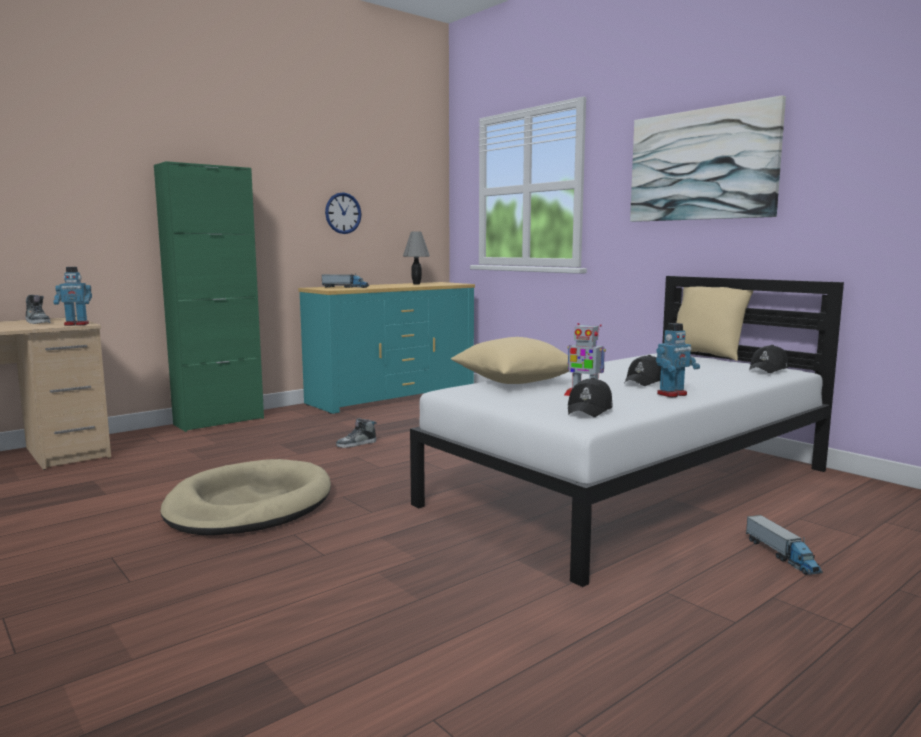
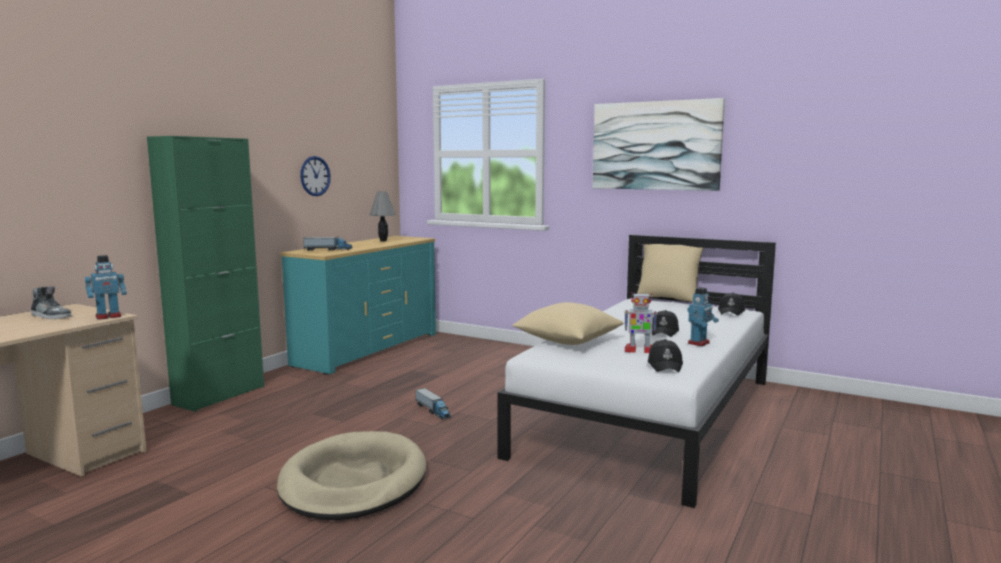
camera: 20 degrees left, 0 degrees up
shoe [336,418,377,448] -> none
toy truck [746,515,823,575] -> toy truck moved to [416,388,452,420]

